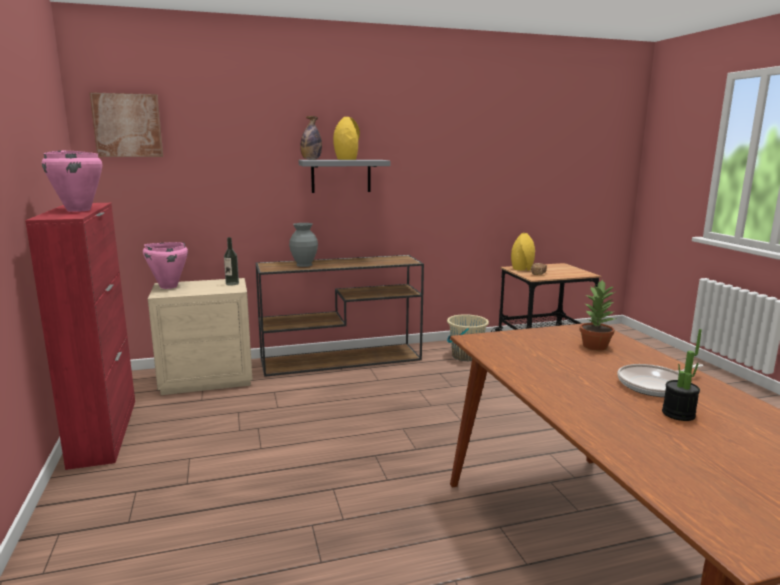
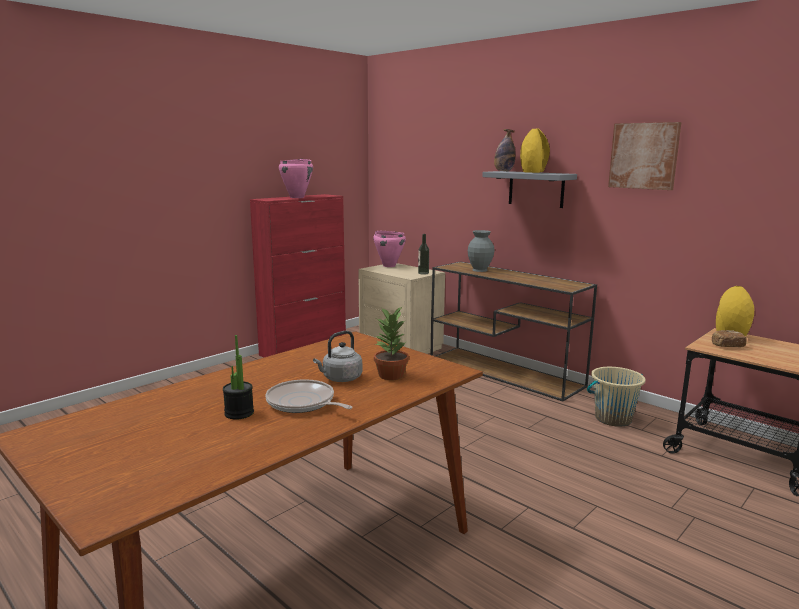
camera: 60 degrees right, 0 degrees up
picture [89,92,163,157] -> picture moved to [608,122,681,190]
none -> grey kettle [313,331,362,382]

